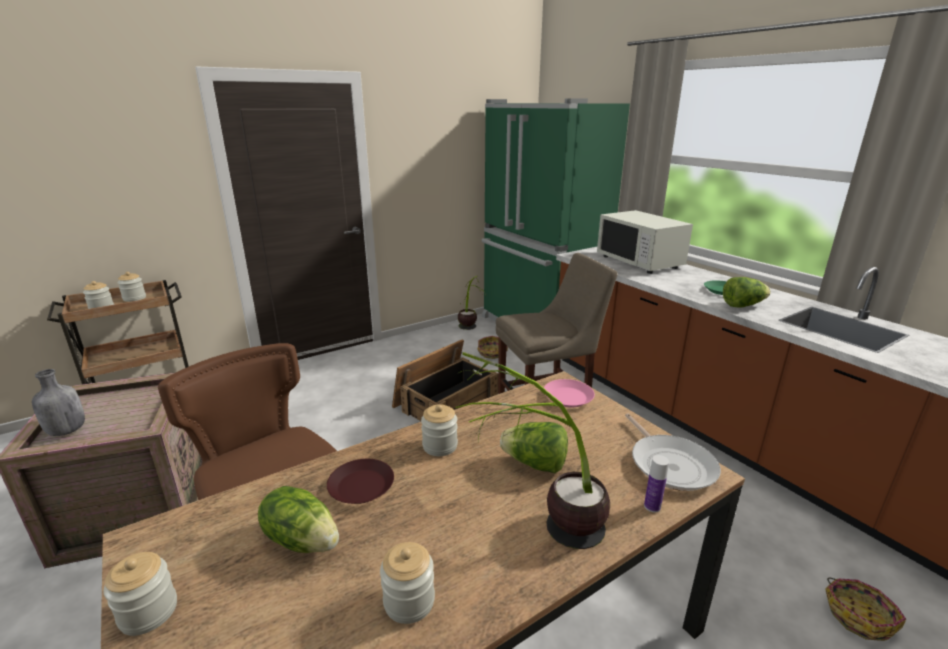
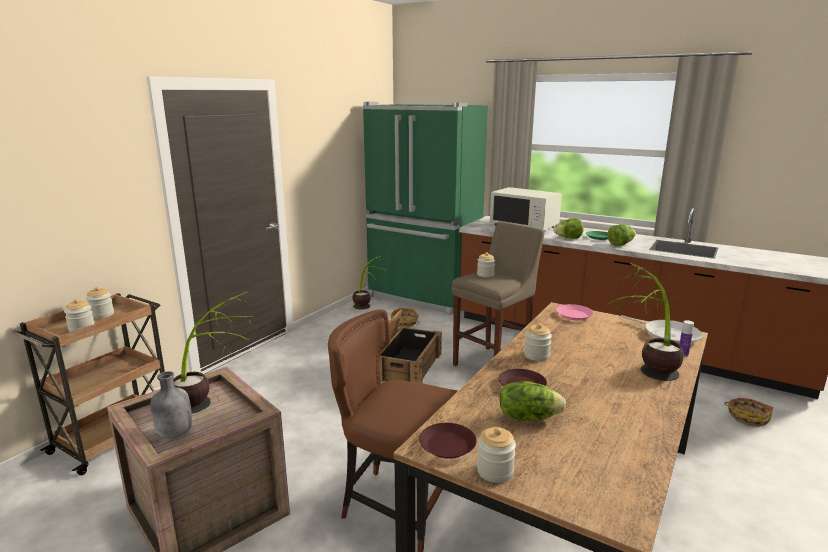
camera: 25 degrees left, 5 degrees down
jar [380,542,435,624] -> jar moved to [477,252,495,277]
lettuce [500,422,568,473] -> lettuce moved to [553,218,584,239]
none -> potted plant [173,291,254,414]
none -> brown plate [419,423,477,459]

